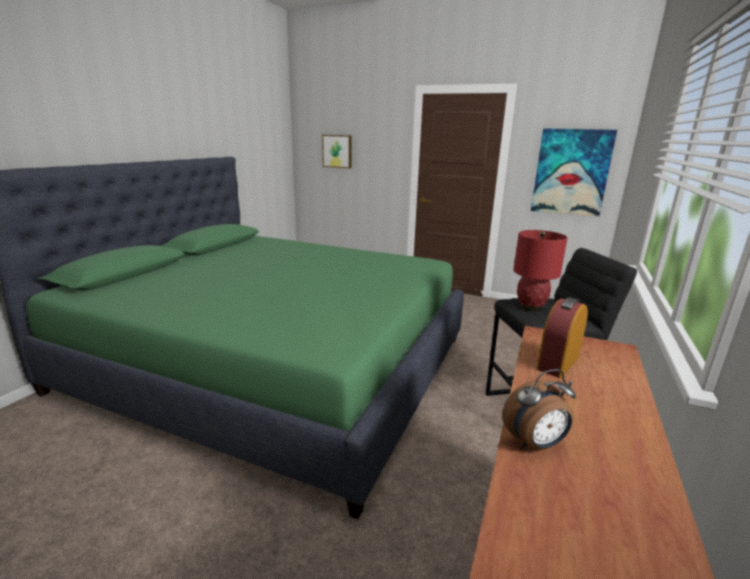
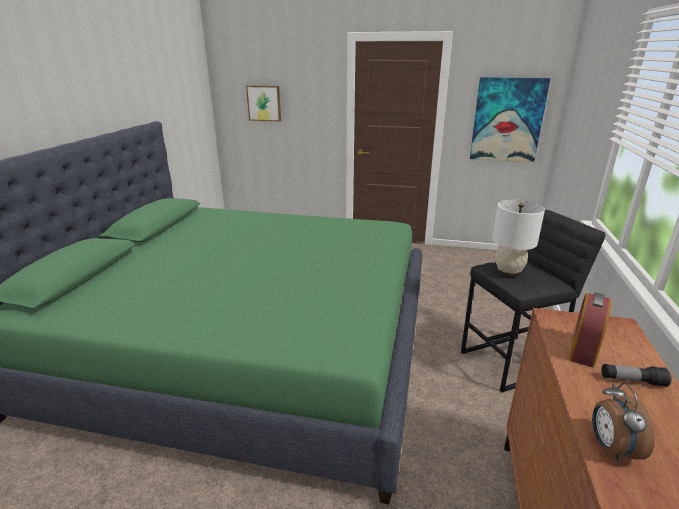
camera: 10 degrees left, 5 degrees up
alarm clock [502,369,576,450] -> alarm clock turned 120 degrees clockwise [592,382,655,461]
red table lamp [513,230,568,311] -> white table lamp [492,200,545,277]
none -> flashlight [601,364,672,387]

